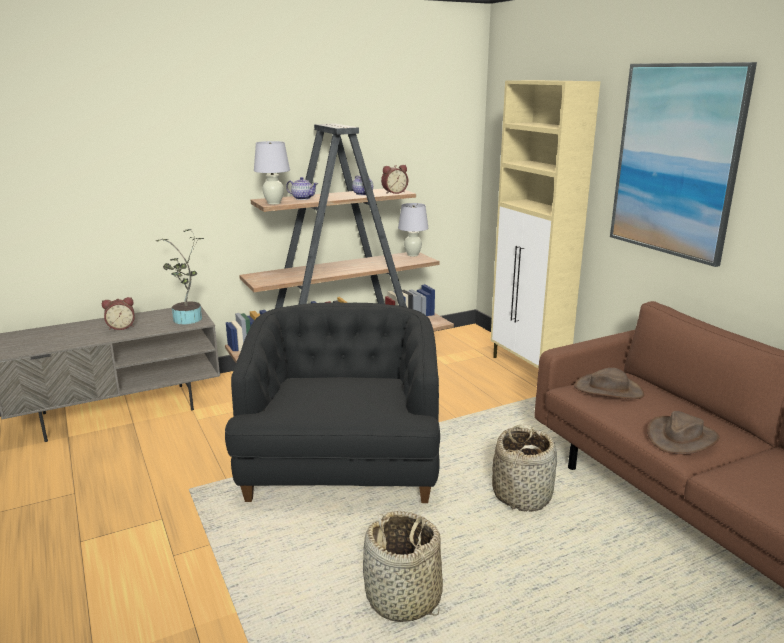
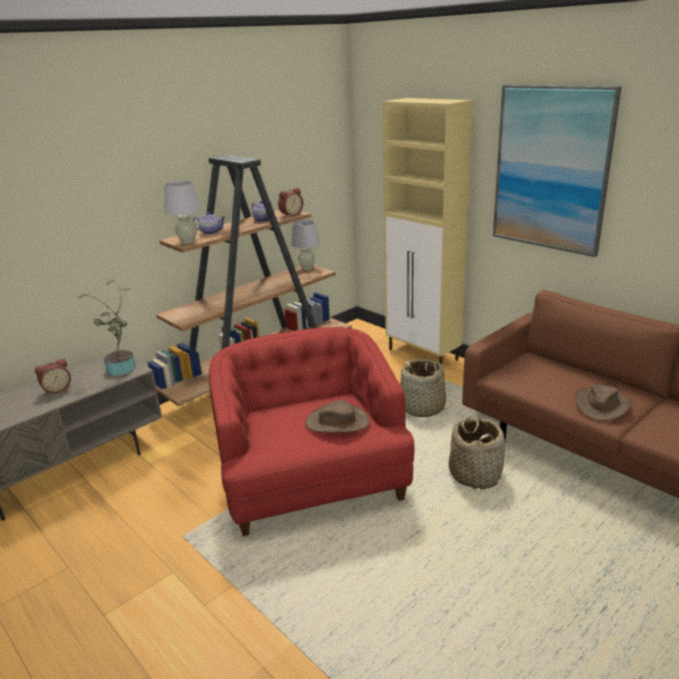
camera: 15 degrees left, 5 degrees up
black armchair [225,302,440,503] -> red armchair [209,327,414,536]
basket [363,511,443,622] -> basket moved to [400,358,452,417]
brown hat [574,368,644,399] -> brown hat moved to [305,400,370,433]

